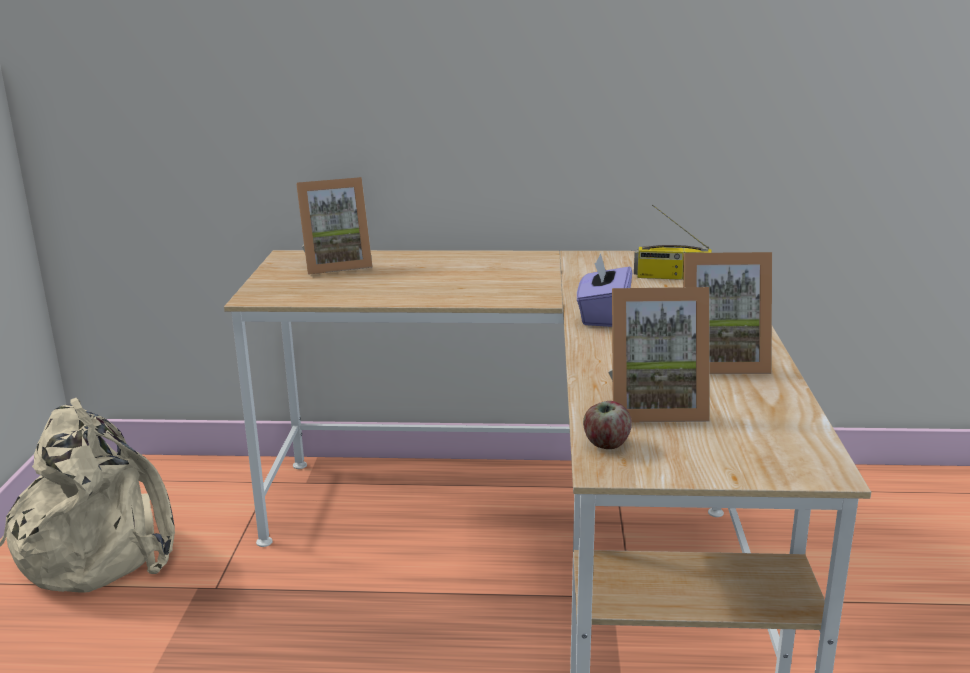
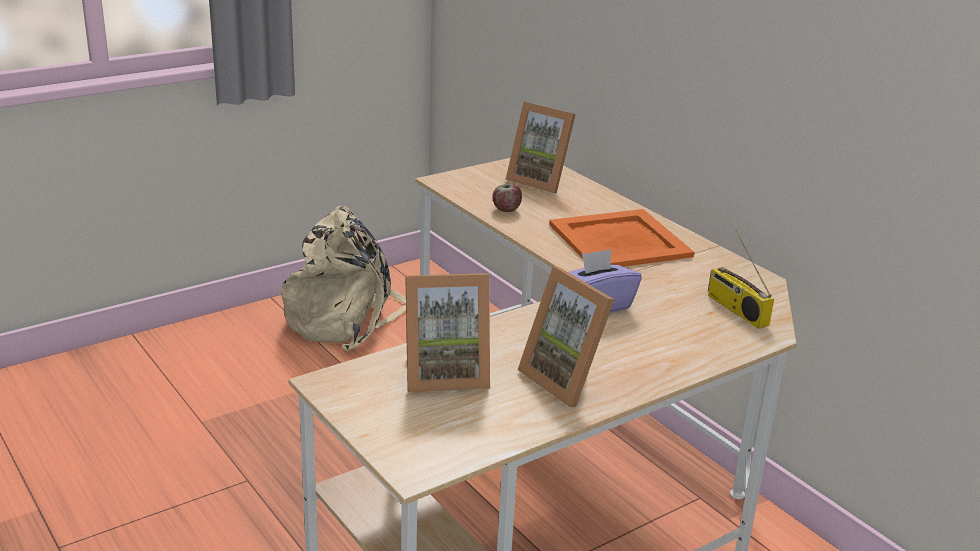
camera: 50 degrees right, 5 degrees up
apple [583,401,632,449] -> apple moved to [492,184,522,212]
picture frame [608,287,710,423] -> picture frame turned 60 degrees counterclockwise [405,273,490,392]
none -> orange tray [549,209,695,267]

